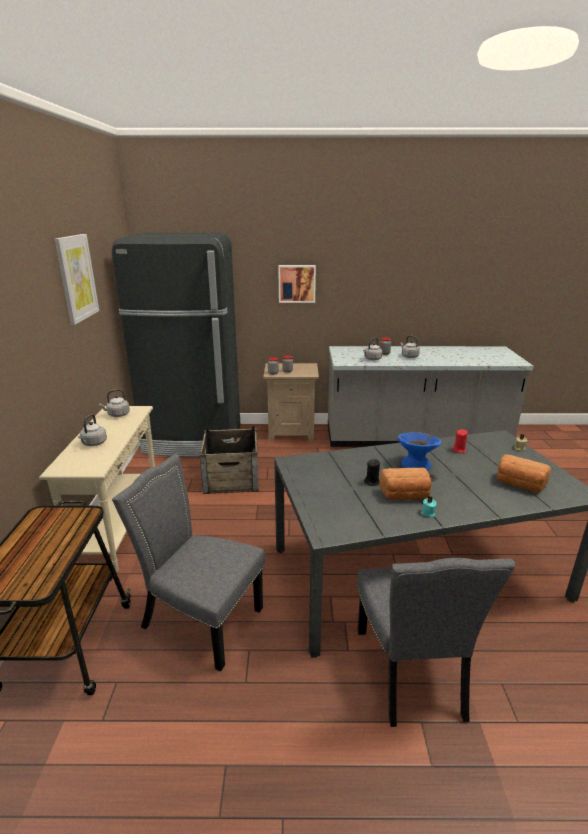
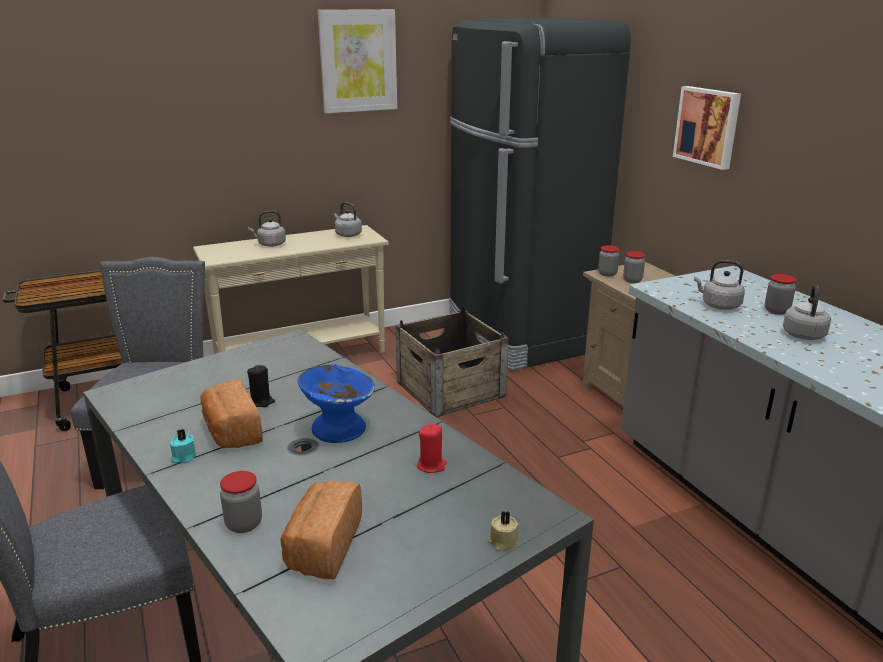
camera: 65 degrees right, 0 degrees up
none -> jar [220,471,262,533]

